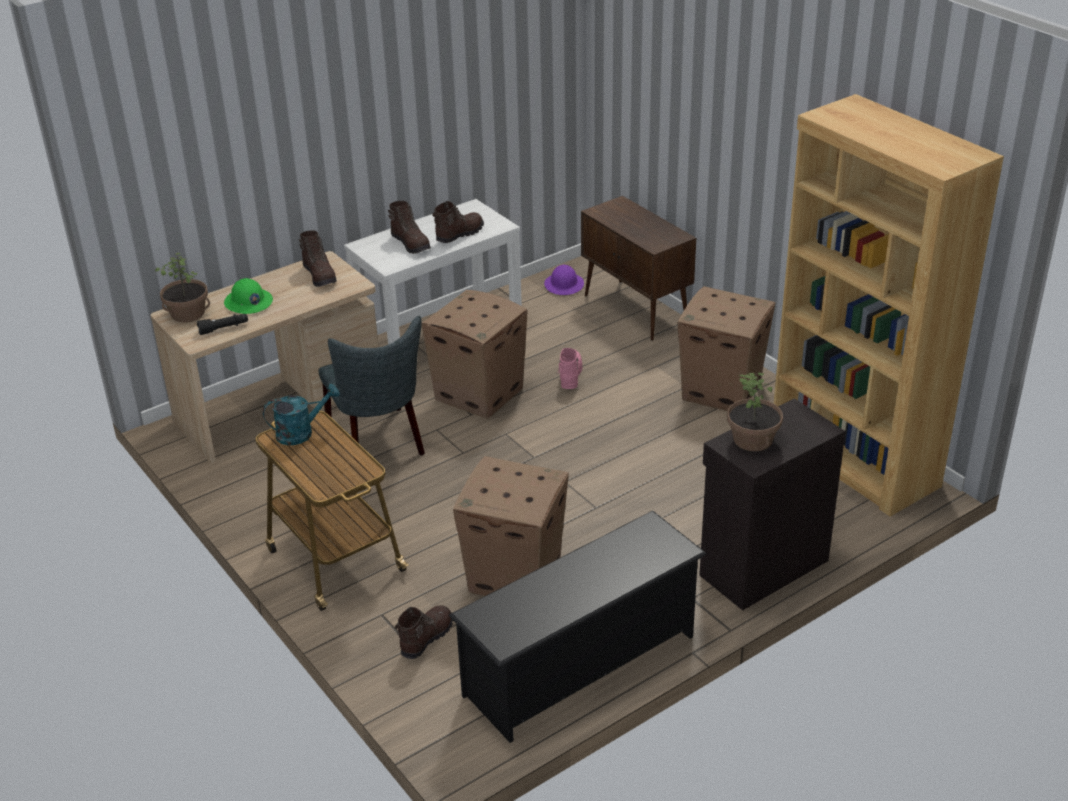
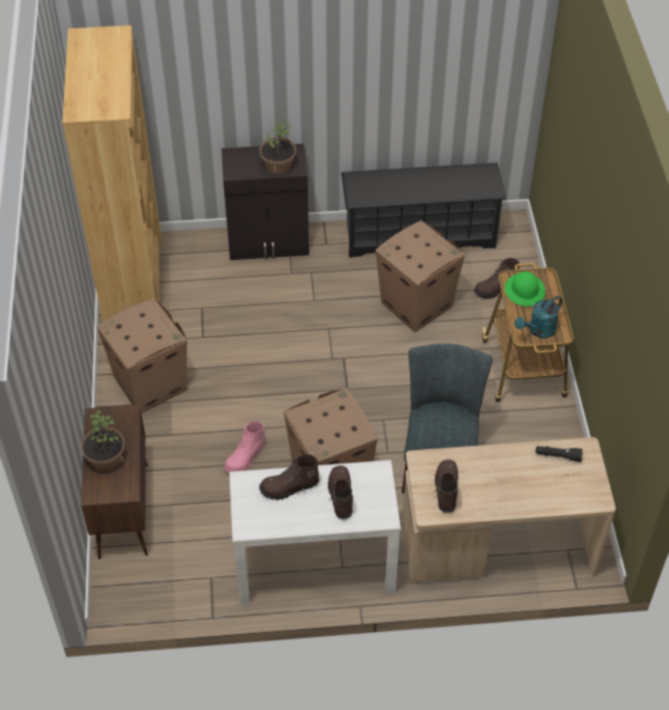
camera: 150 degrees left, 15 degrees up
potted plant [155,253,210,322] -> potted plant moved to [81,411,125,471]
green hard hat [224,278,273,314] -> green hard hat moved to [505,271,545,306]
turquoise watering can [263,384,340,445] -> turquoise watering can turned 45 degrees counterclockwise [515,296,562,338]
purple hard hat [544,265,584,295] -> none

